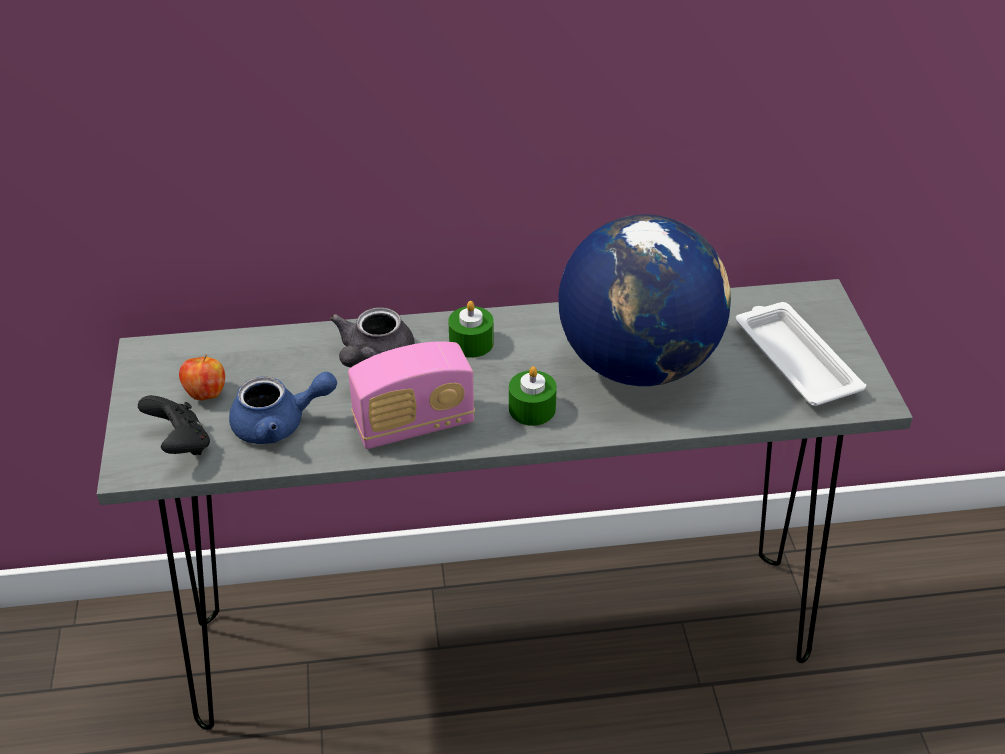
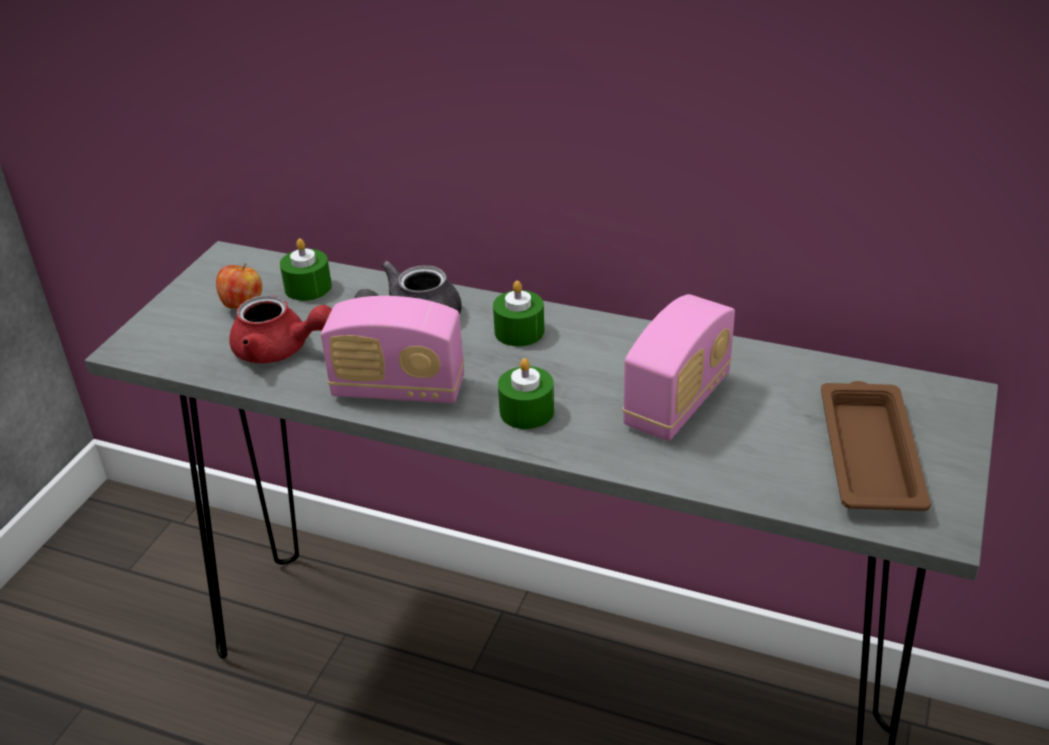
camera: 30 degrees right, 5 degrees down
black game controller [138,395,210,455] -> none
blue teapot [229,372,337,444] -> red teapot [229,295,332,363]
globe [558,214,731,386] -> radio [623,294,735,441]
white tray [735,302,866,406] -> brown tray [821,381,931,511]
none -> green candle [280,239,332,301]

